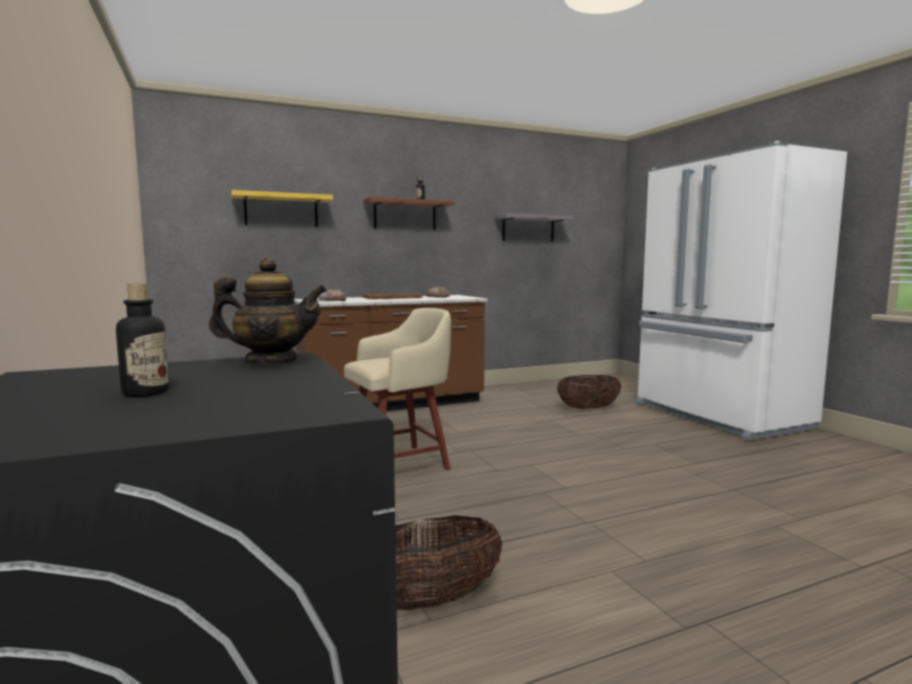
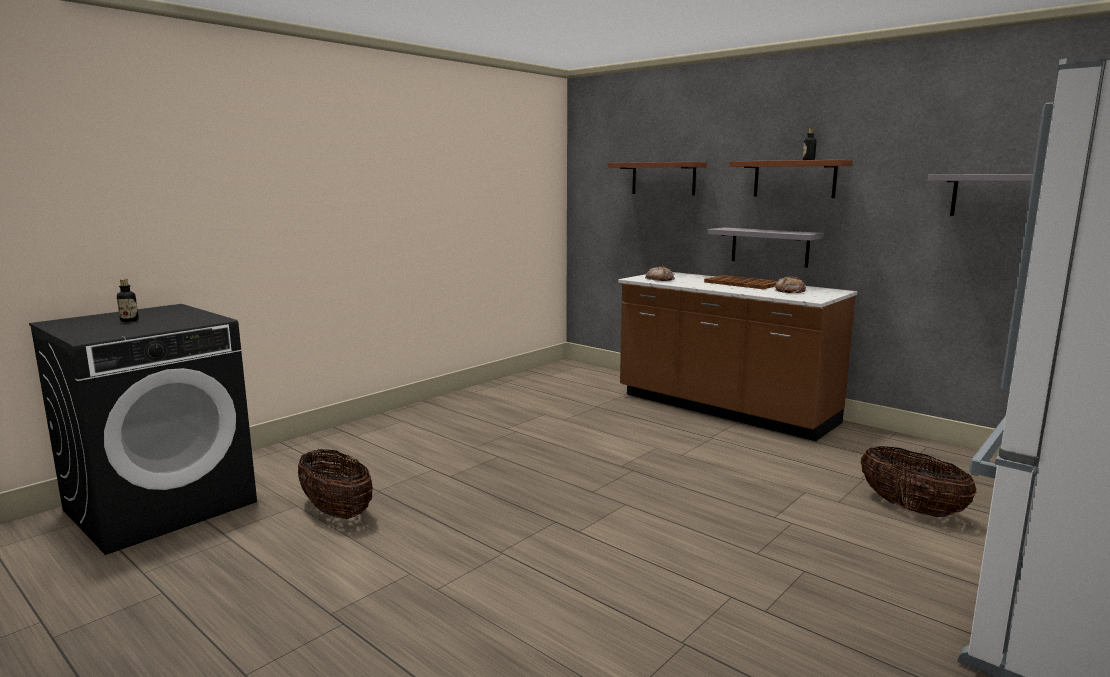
camera: 65 degrees right, 5 degrees up
teapot [209,257,327,364] -> none
yellow shelf [231,190,333,227] -> brown shelf [608,162,707,195]
beige stool [344,308,451,470] -> none
none -> grey shelf [707,227,824,268]

